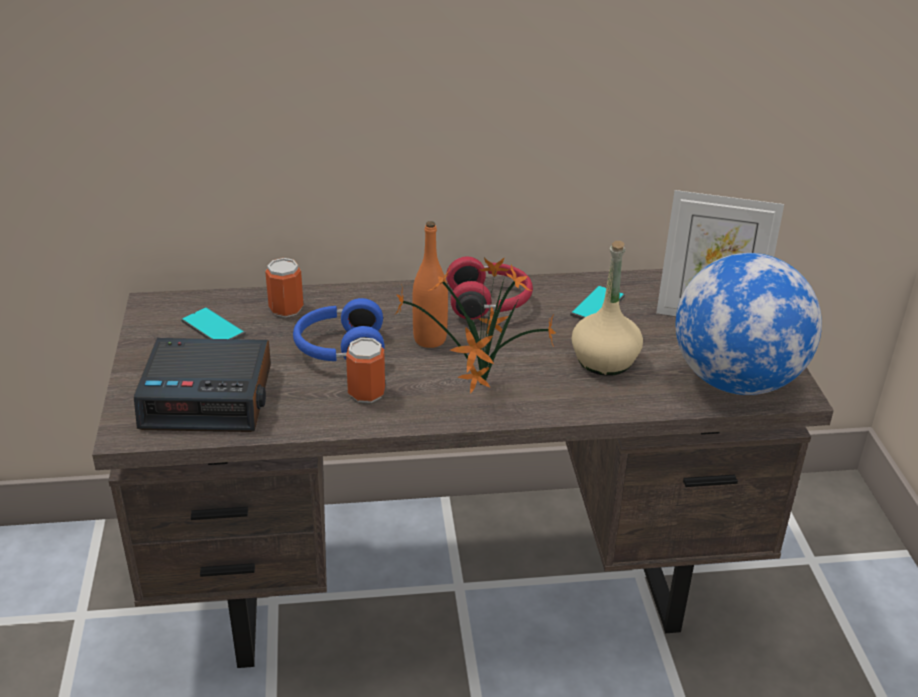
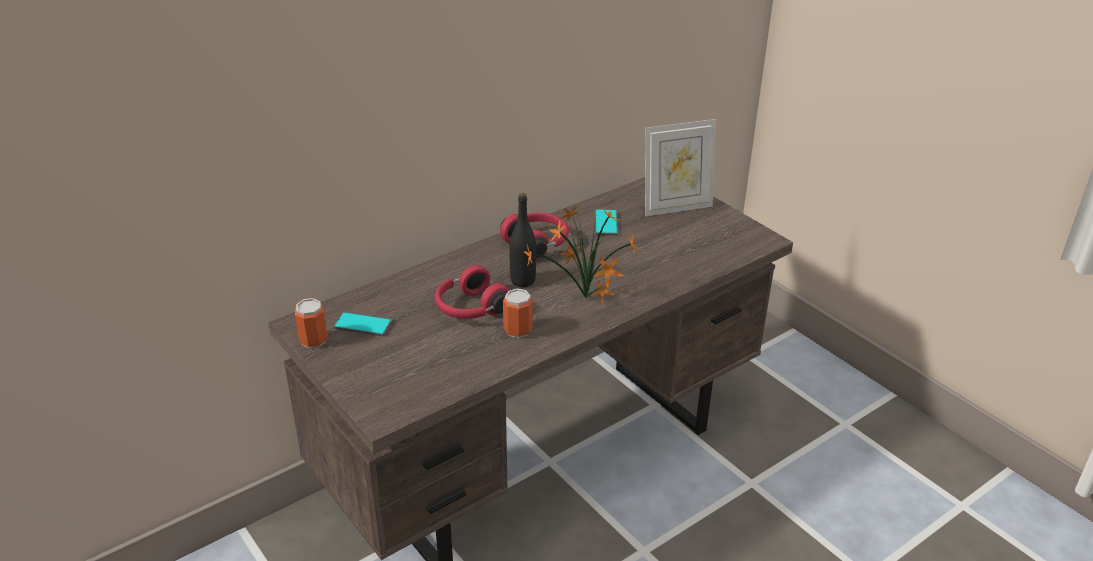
camera: 30 degrees left, 0 degrees up
alarm clock [134,338,271,432] -> none
can [265,258,304,317] -> can moved to [295,298,328,348]
blue headphones [293,298,384,361] -> red headphones [435,265,510,319]
orange bottle [412,221,448,348] -> black bottle [509,193,536,287]
beige bottle [571,241,643,376] -> none
globe [676,253,822,395] -> none

